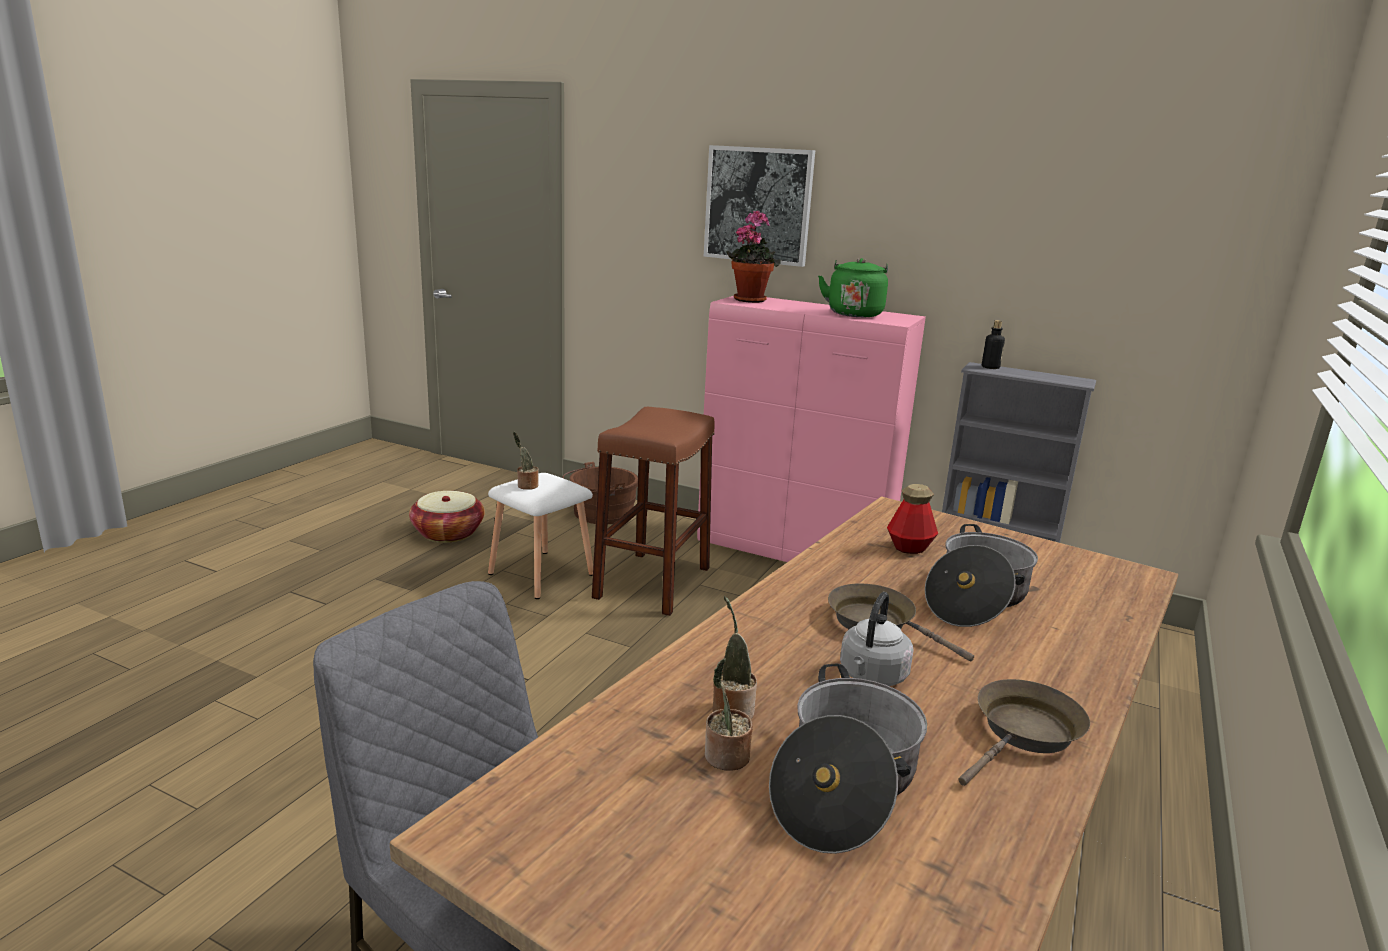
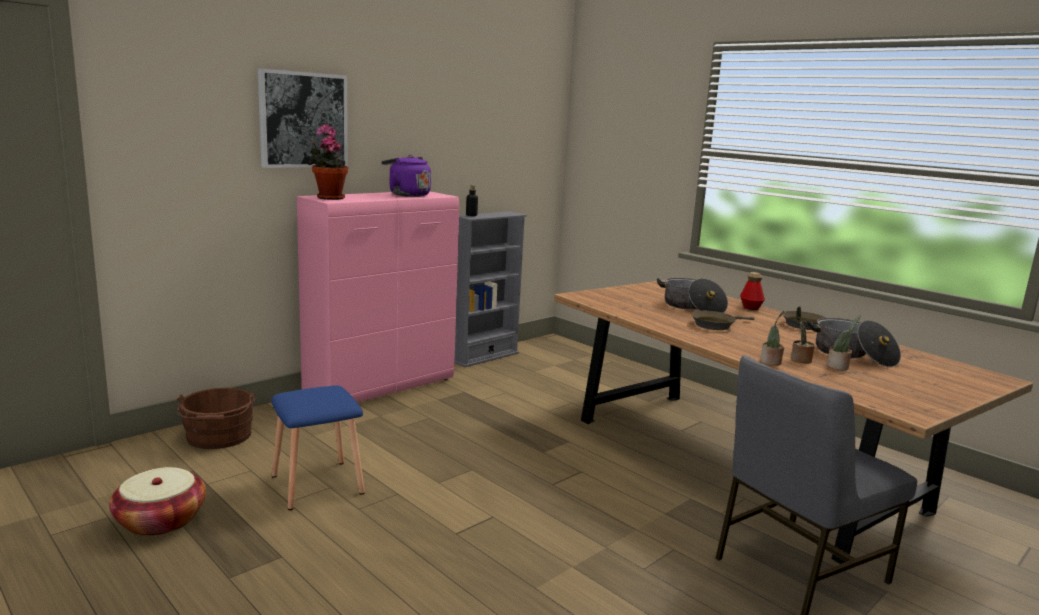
camera: 70 degrees left, 5 degrees down
white stool [488,473,593,599] -> blue stool [271,385,365,510]
potted plant [513,432,539,490] -> potted plant moved to [760,311,784,366]
brown stool [592,407,715,616] -> none
green kettle [818,258,888,317] -> purple kettle [381,155,431,197]
grey kettle [840,592,914,686] -> none
bottle [887,484,938,554] -> bottle moved to [740,272,765,310]

